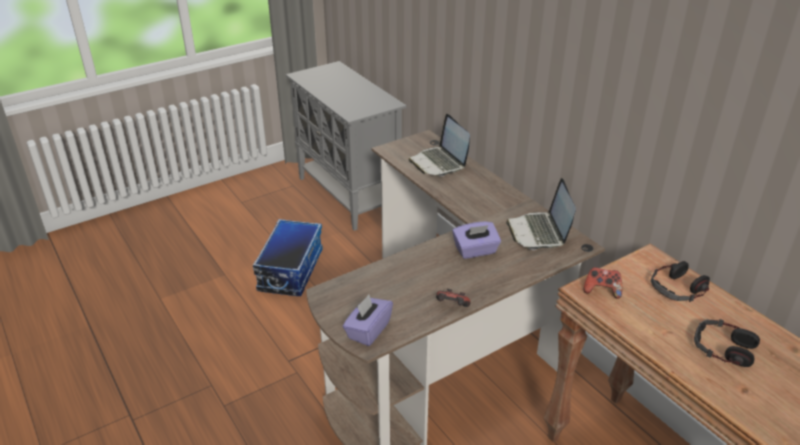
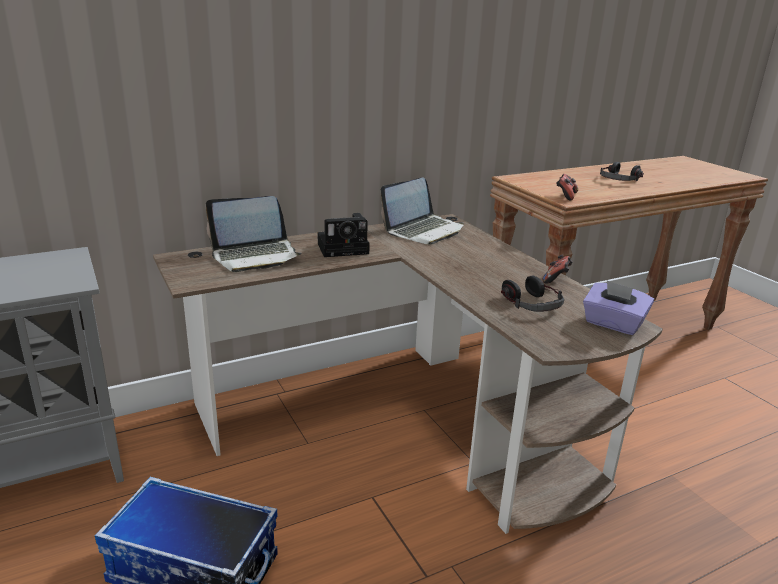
camera: 85 degrees left, 10 degrees down
purple tissue box [452,221,501,259] -> none
laptop [506,178,576,250] -> laptop turned 45 degrees counterclockwise [380,178,464,245]
headphones [651,261,710,302] -> headphones moved to [501,275,564,312]
none -> camera [318,213,370,257]

